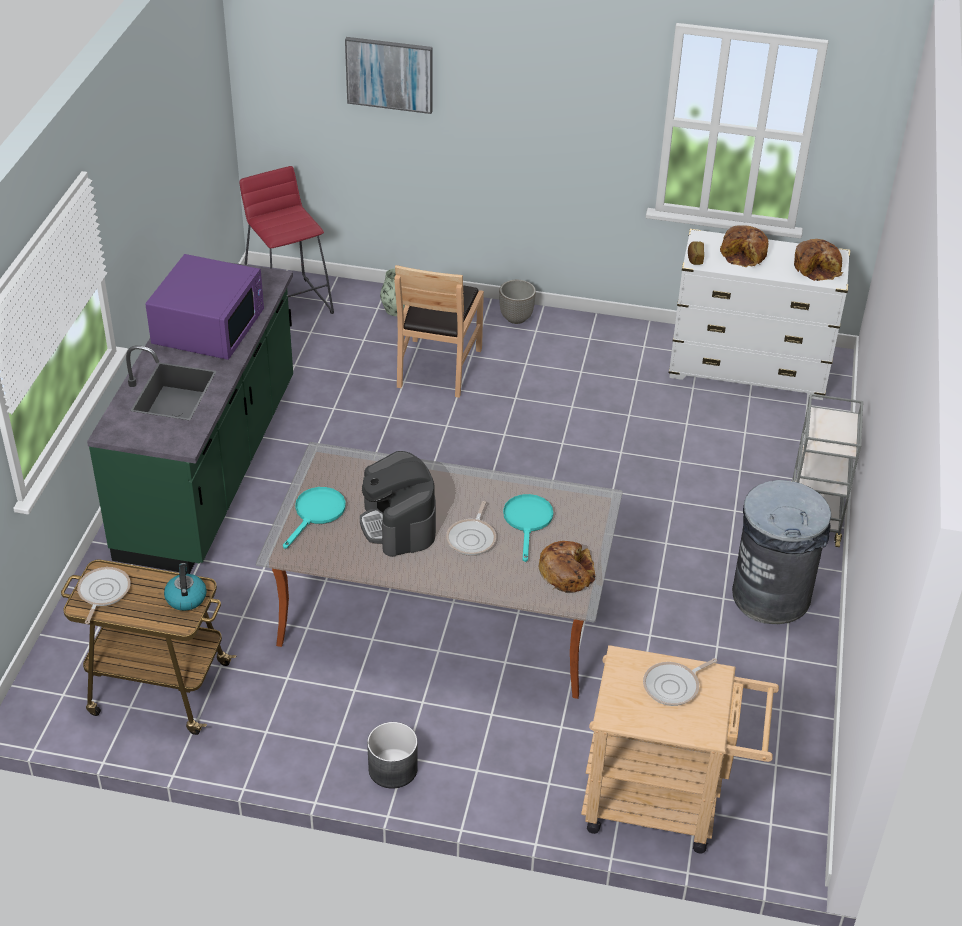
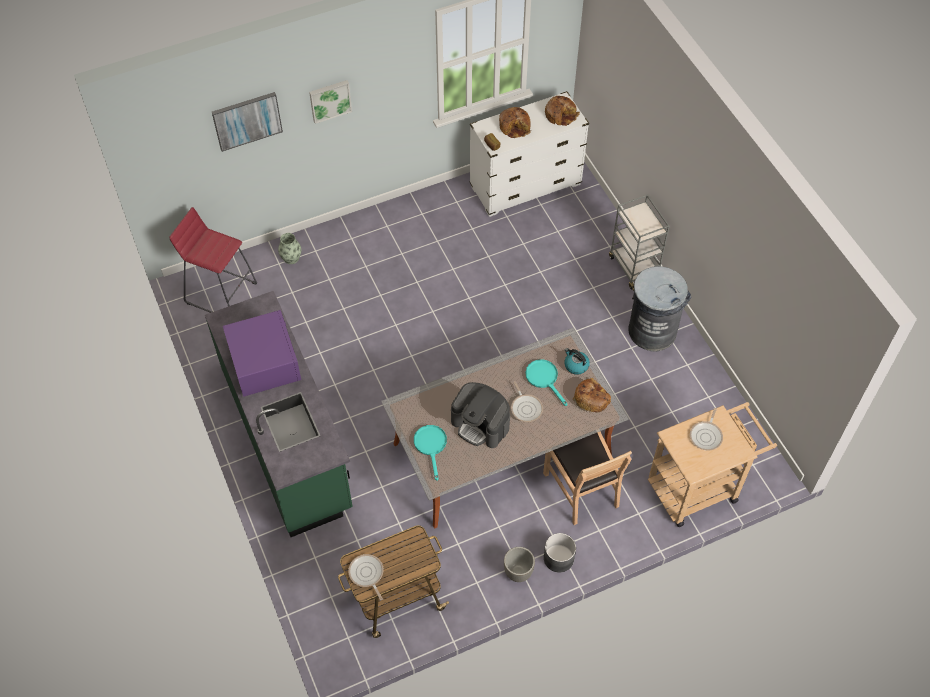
camera: 35 degrees left, 15 degrees up
kettle [164,563,207,611] -> kettle moved to [564,348,590,375]
brown chair [395,265,484,398] -> brown chair moved to [543,432,632,525]
planter [499,280,536,324] -> planter moved to [504,547,535,582]
none -> picture [309,80,352,124]

